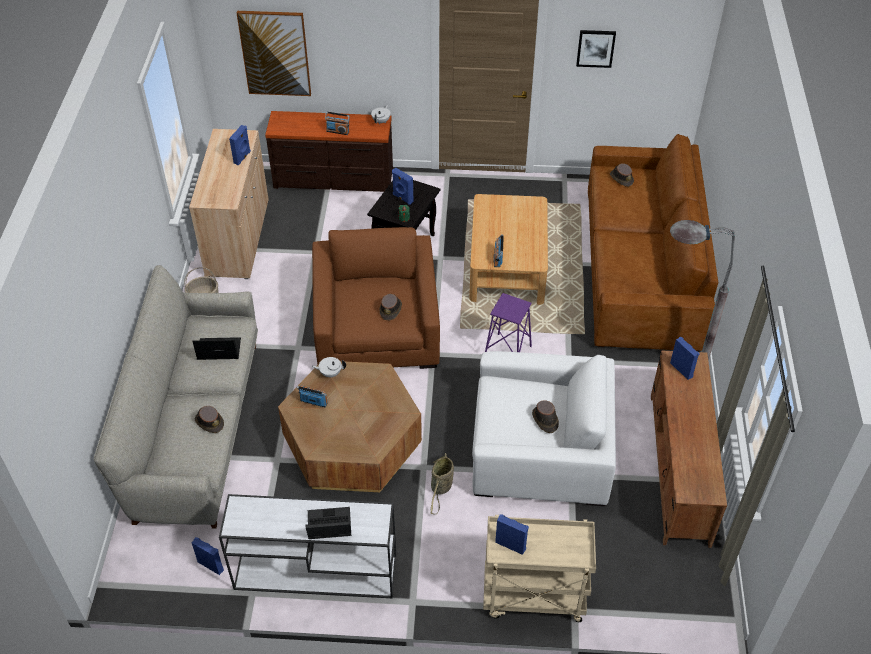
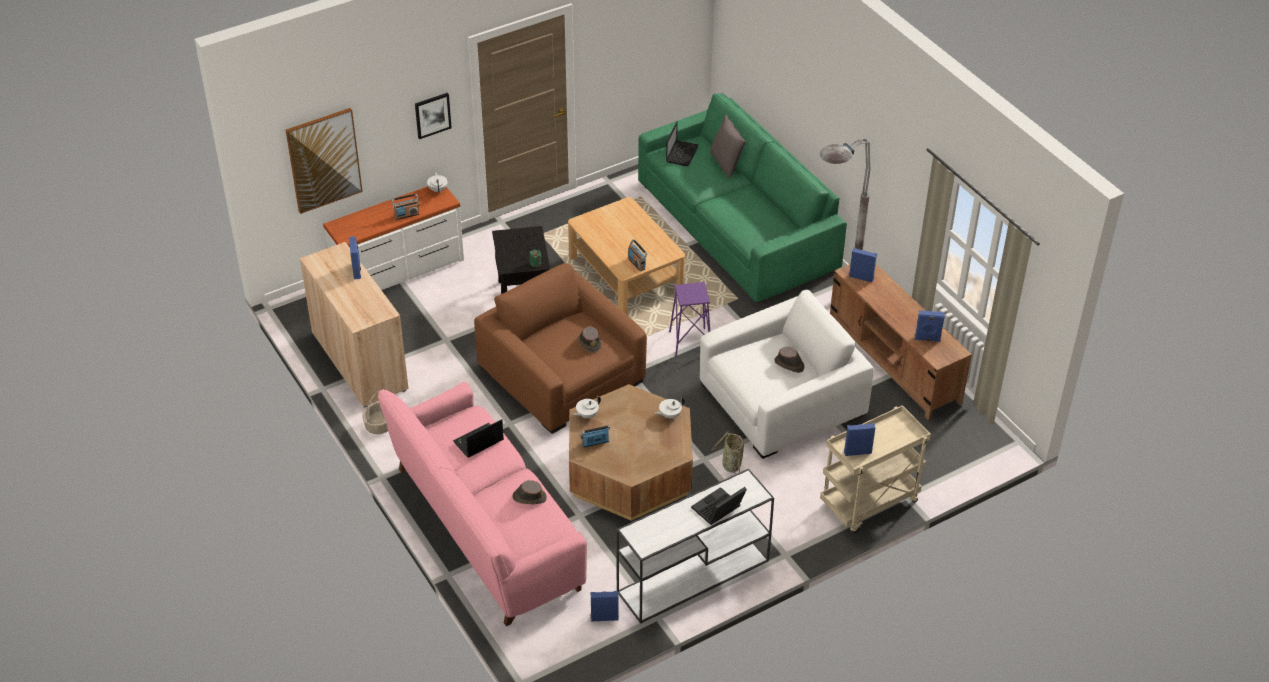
camera: 35 degrees left, 5 degrees down
grey sofa [94,265,258,529] -> pink sofa [378,382,587,626]
brown dresser [265,111,393,192] -> white dresser [323,186,464,290]
blue speaker [392,168,413,205] -> blue speaker moved to [915,310,945,342]
picture [576,30,616,68] -> picture moved to [415,93,452,139]
brown sofa [588,134,718,351] -> green sofa [638,93,847,303]
brown hat [610,163,634,187] -> laptop [666,121,699,166]
none -> white teapot [655,397,685,419]
none -> grey pillow [710,115,746,179]

